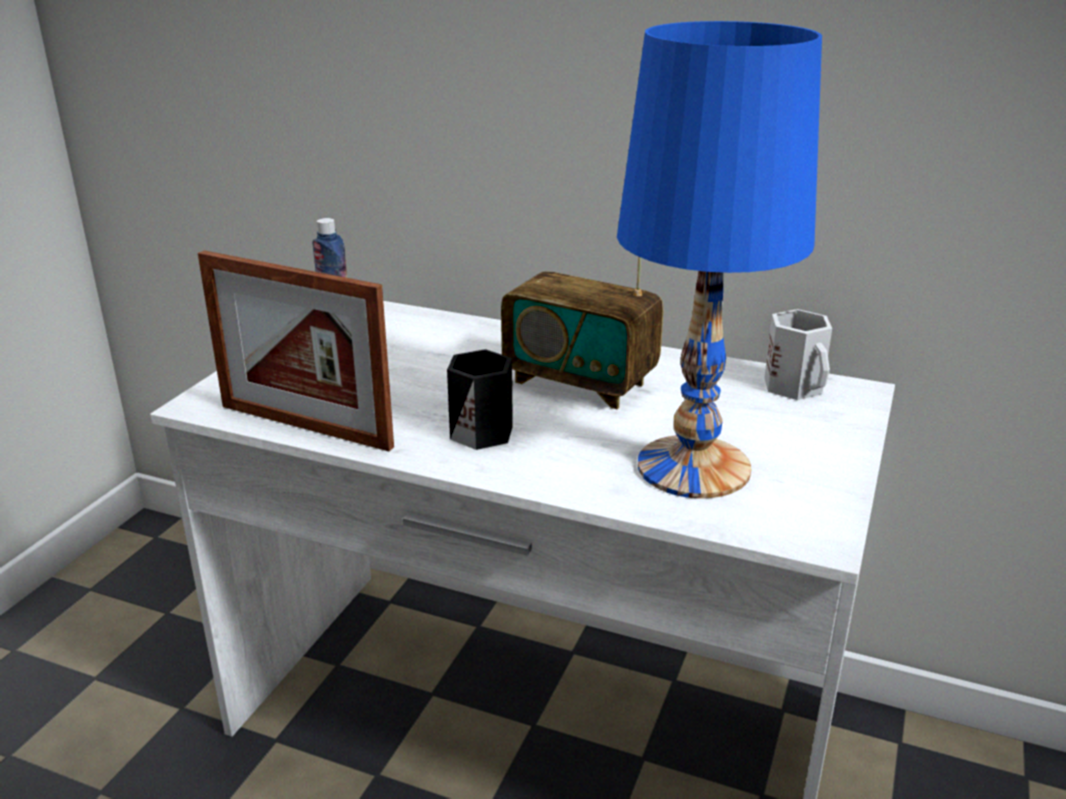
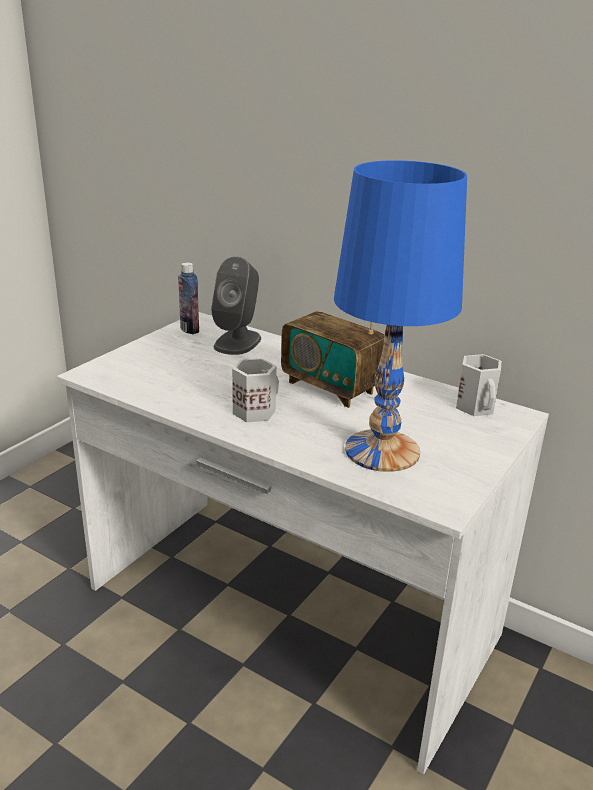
camera: 10 degrees right, 0 degrees up
picture frame [198,250,394,451] -> none
black mug [447,349,513,450] -> white mug [232,358,279,422]
none -> grey speaker [211,256,261,355]

